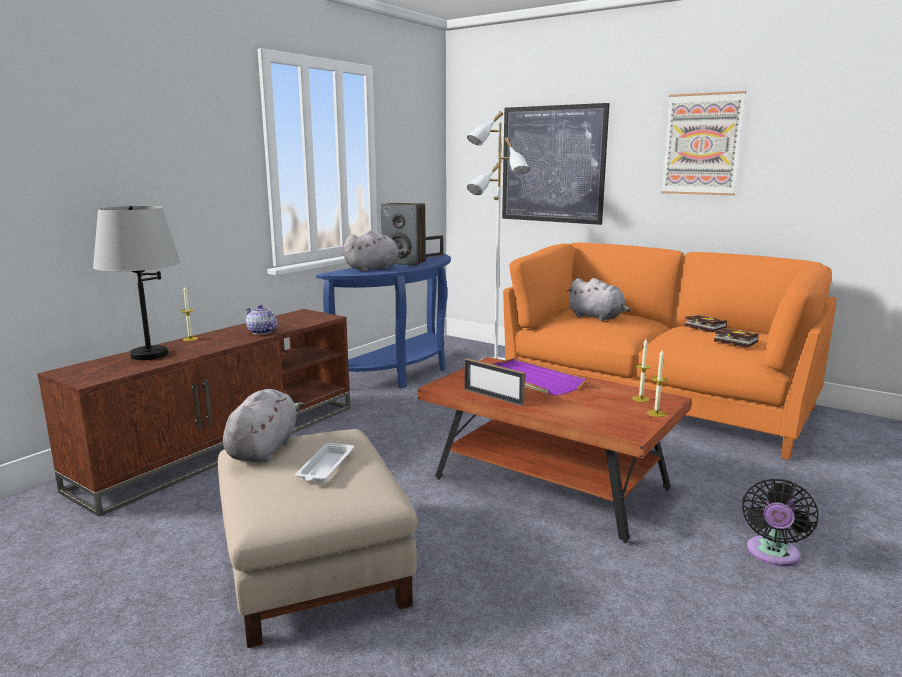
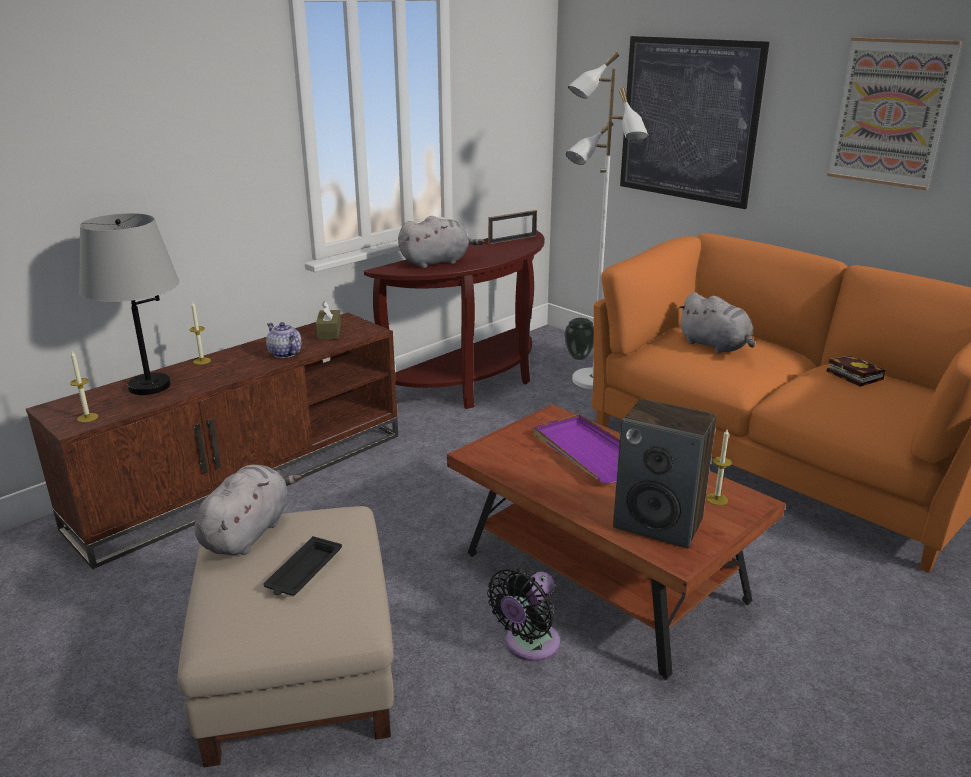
camera: 10 degrees right, 10 degrees up
white tray [295,443,354,482] -> black tray [263,536,342,596]
blue console table [316,253,451,388] -> brown console table [364,231,545,409]
speaker [381,203,426,265] -> speaker moved to [613,398,717,548]
picture frame [464,358,525,407] -> none
candle [647,350,667,417] -> candle moved to [70,351,98,423]
book [714,328,759,348] -> none
black fan [742,478,819,567] -> black fan moved to [487,568,560,661]
none -> brown tissue box [316,301,341,340]
none -> vase [564,318,594,360]

